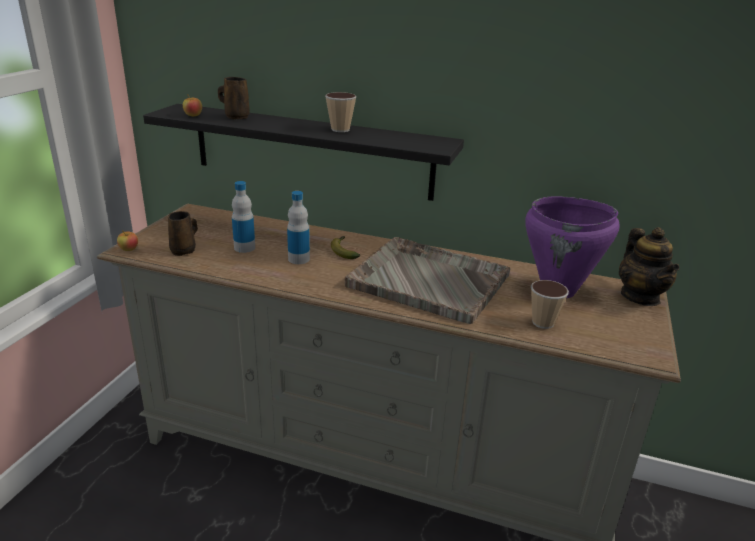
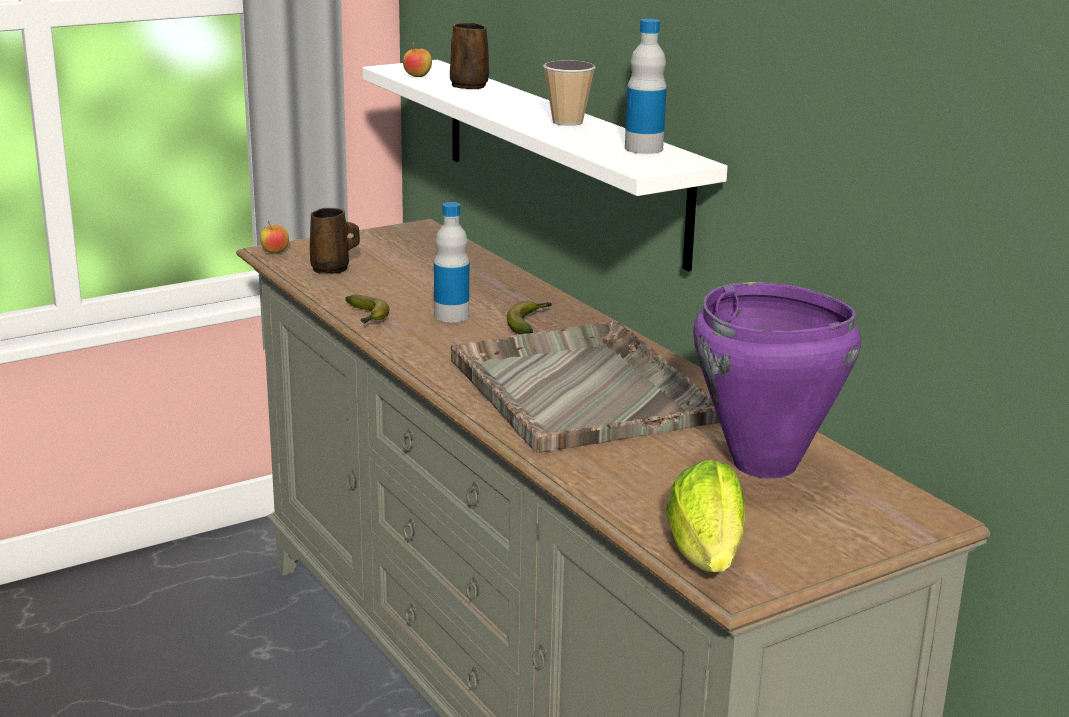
camera: 40 degrees right, 5 degrees down
black shelf [143,104,464,201] -> white shelf [362,60,728,271]
bottle [232,181,255,253] -> bottle moved to [625,19,667,154]
cup [531,280,569,329] -> none
teapot [619,227,679,306] -> none
none -> banana [346,295,390,324]
none -> lettuce [666,459,745,572]

